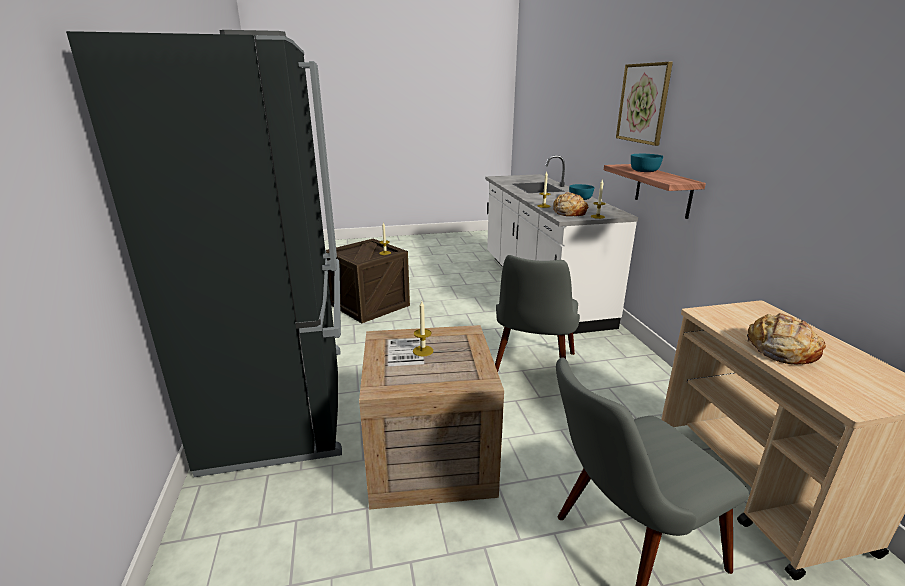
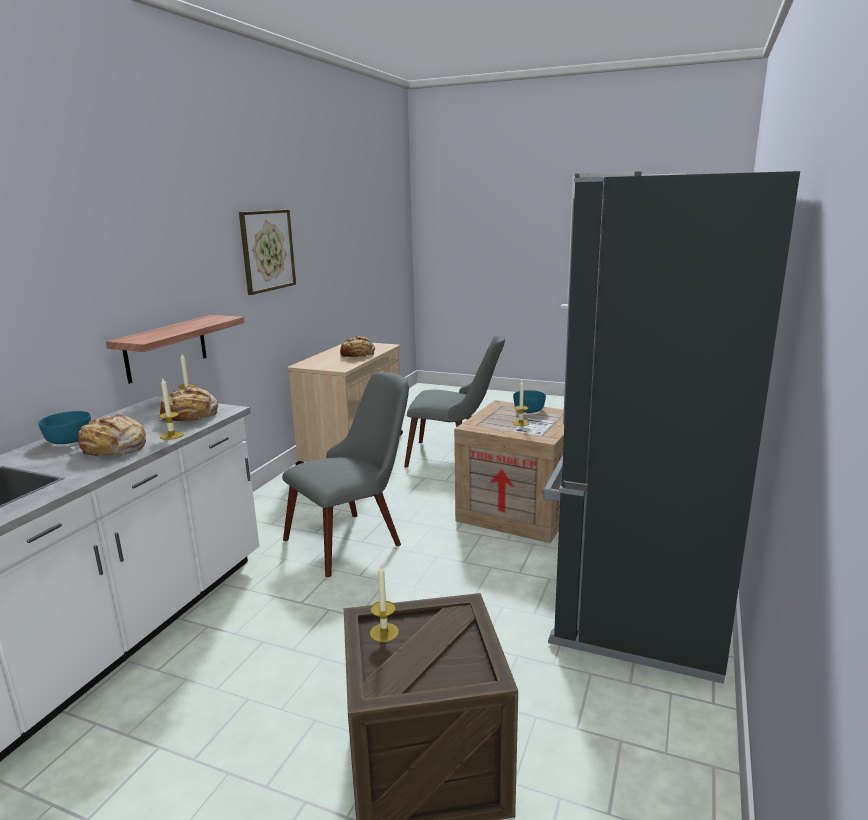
camera: 145 degrees left, 5 degrees down
picture [616,62,673,146] -> picture moved to [239,210,296,295]
turquoise bowl [631,154,663,172] -> turquoise bowl moved to [513,390,546,413]
none -> bread [71,414,146,458]

